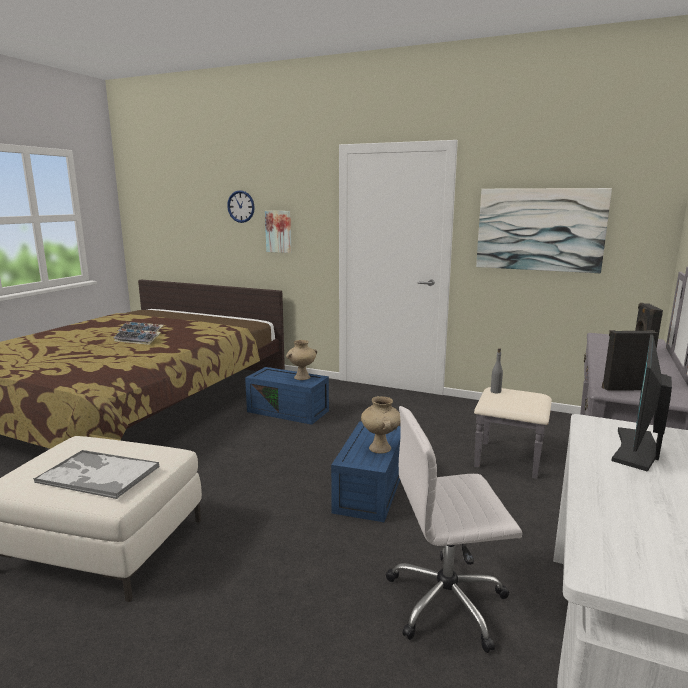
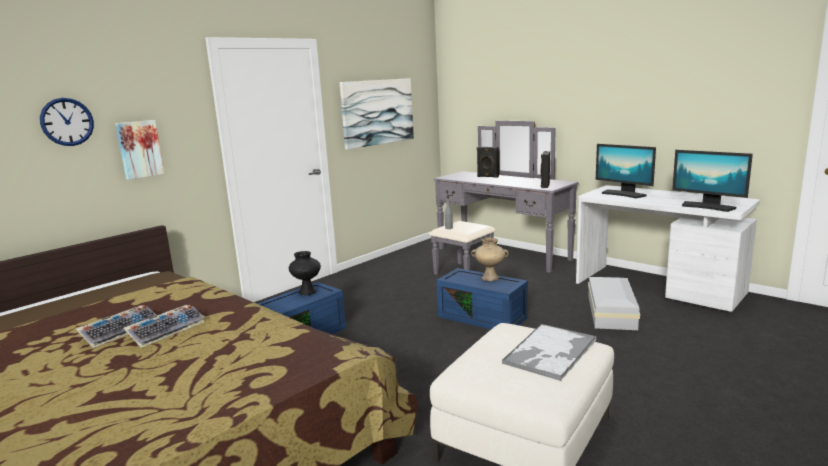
camera: 70 degrees left, 0 degrees up
beige vase [286,340,317,380] -> black vase [289,251,321,295]
white office chair [386,406,522,653] -> white storage box [588,277,640,330]
none -> monitor [672,150,753,212]

